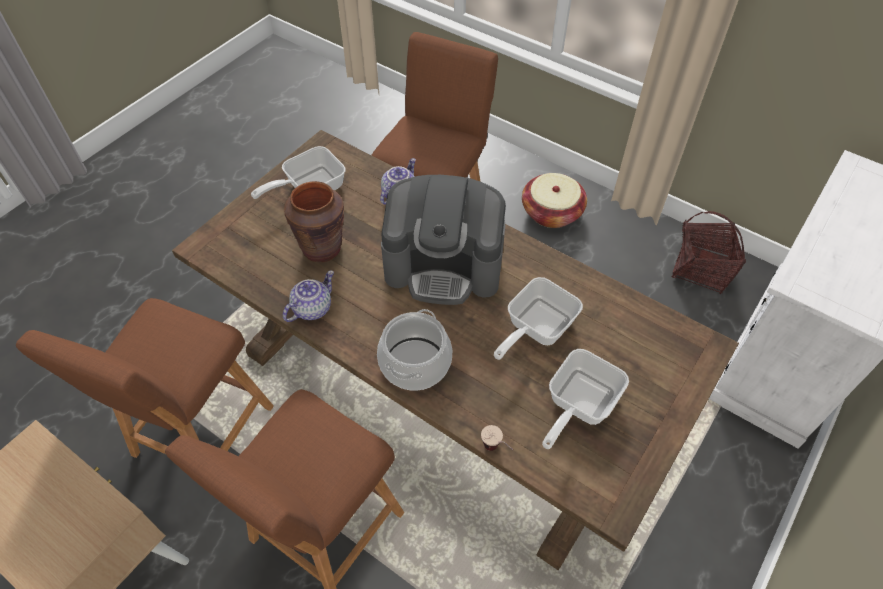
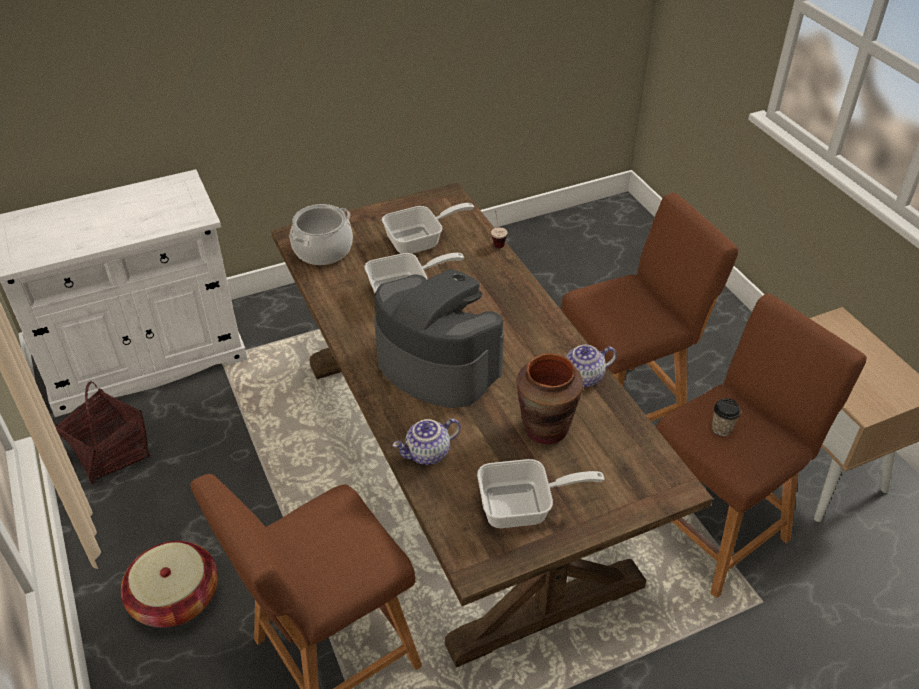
camera: 150 degrees left, 10 degrees down
cooking pot [377,309,452,391] -> cooking pot moved to [289,204,353,265]
none -> cup [712,398,741,436]

